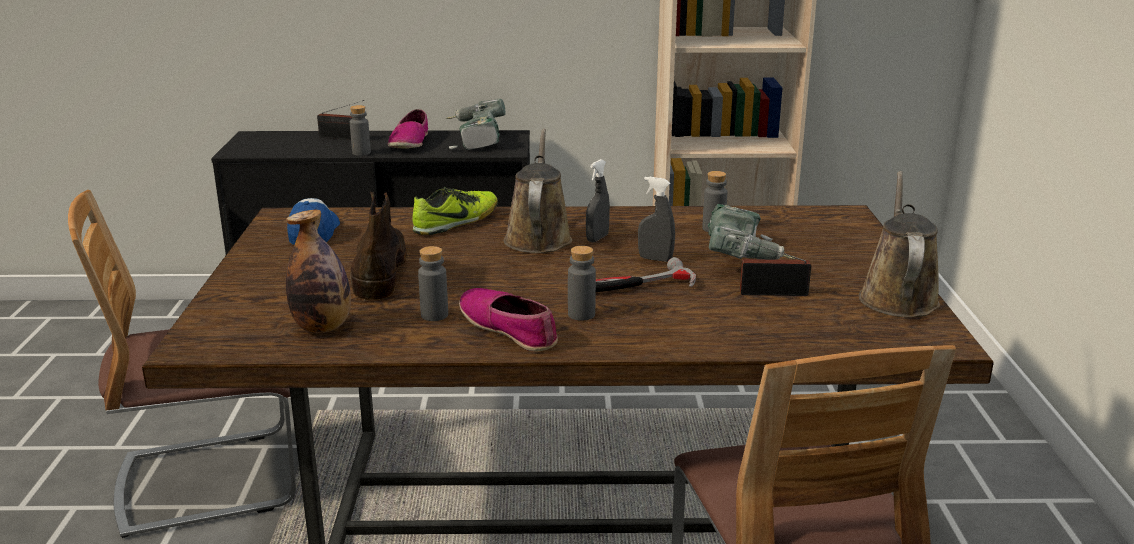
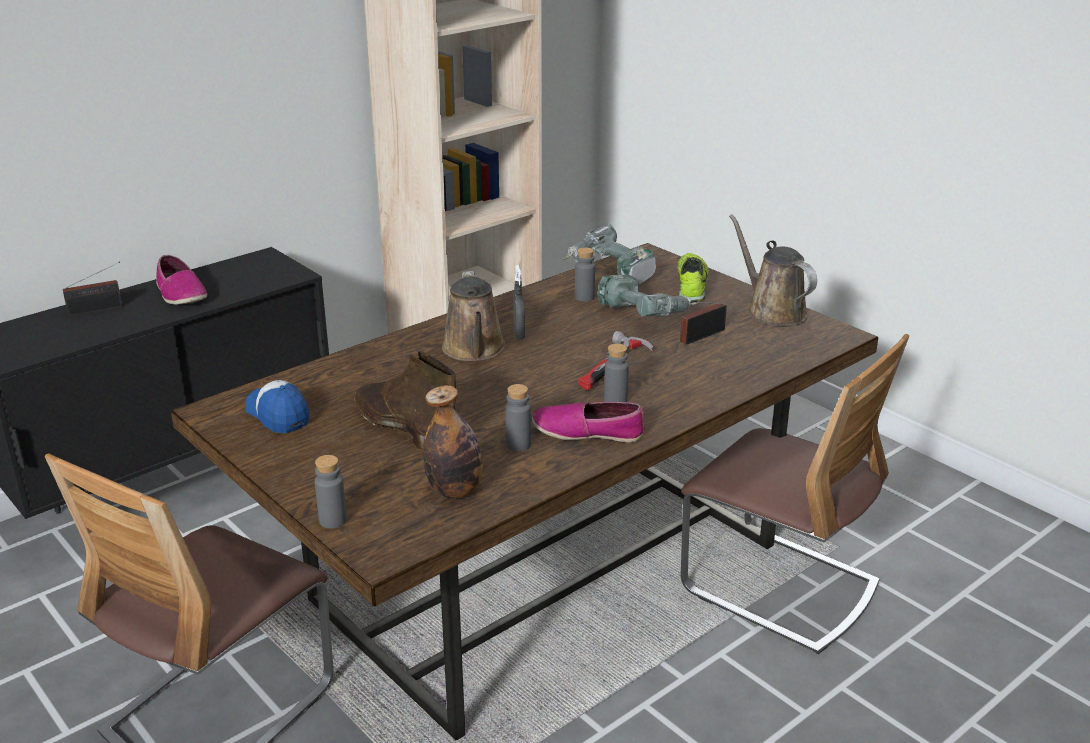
camera: 40 degrees left, 5 degrees up
grey bottle [350,105,371,156] -> grey bottle moved to [315,455,347,528]
shoe [412,187,498,235] -> shoe moved to [677,253,709,302]
power drill [446,99,506,150] -> power drill moved to [561,224,656,285]
brown watering can [504,129,572,253] -> brown watering can turned 150 degrees counterclockwise [442,271,505,361]
grey spray bottle [638,177,675,262] -> none

